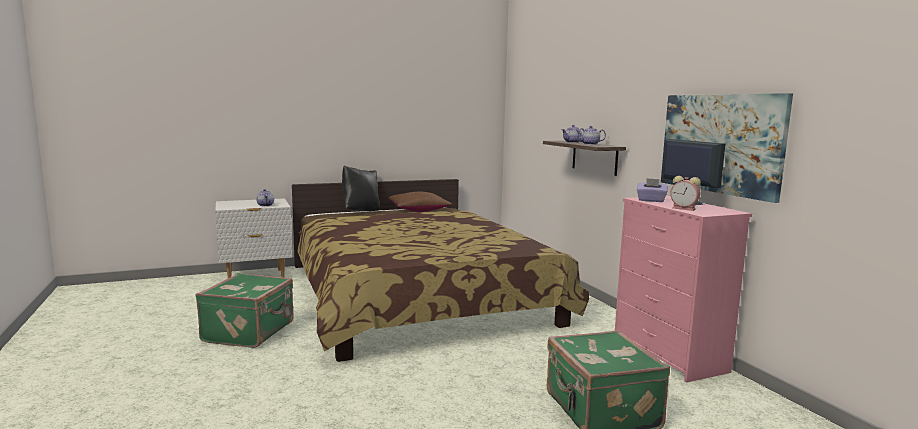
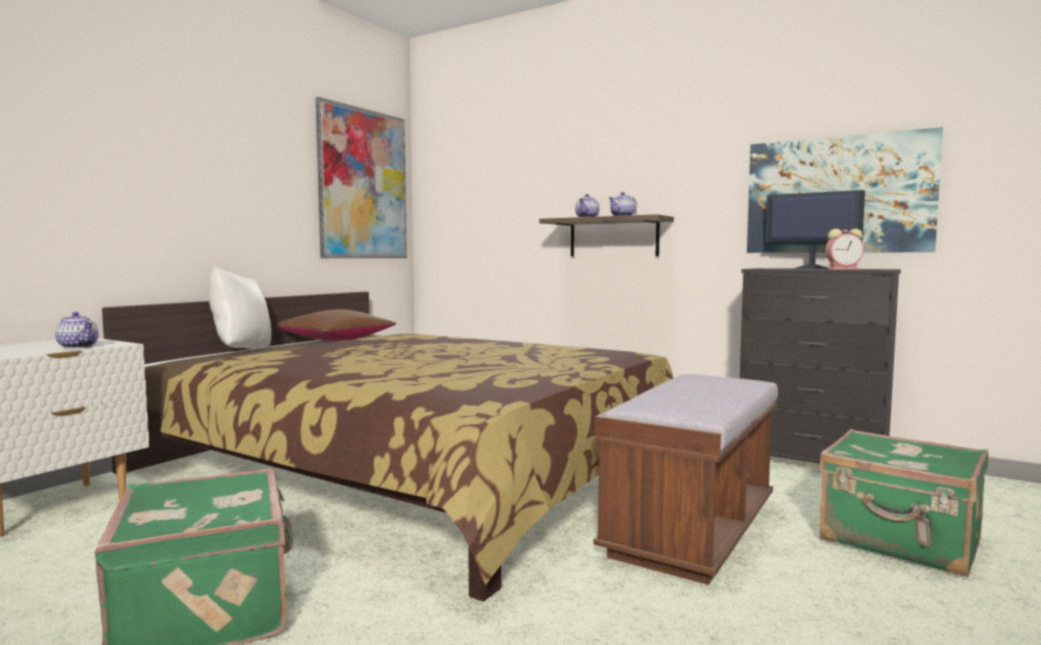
camera: 35 degrees left, 5 degrees down
black pillow [342,166,380,211] -> white pillow [208,267,271,349]
pink dresser [615,196,752,383] -> black dresser [740,268,901,464]
purple tissue box [637,178,668,202] -> none
none -> picture [316,97,407,258]
none -> brown bench [594,374,778,585]

